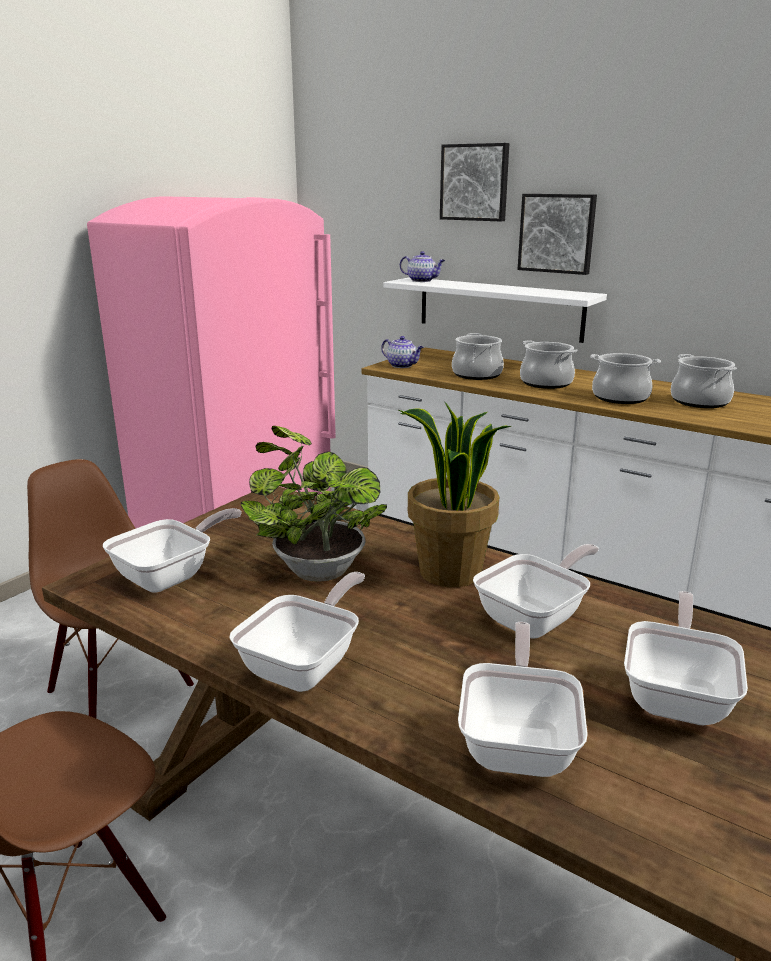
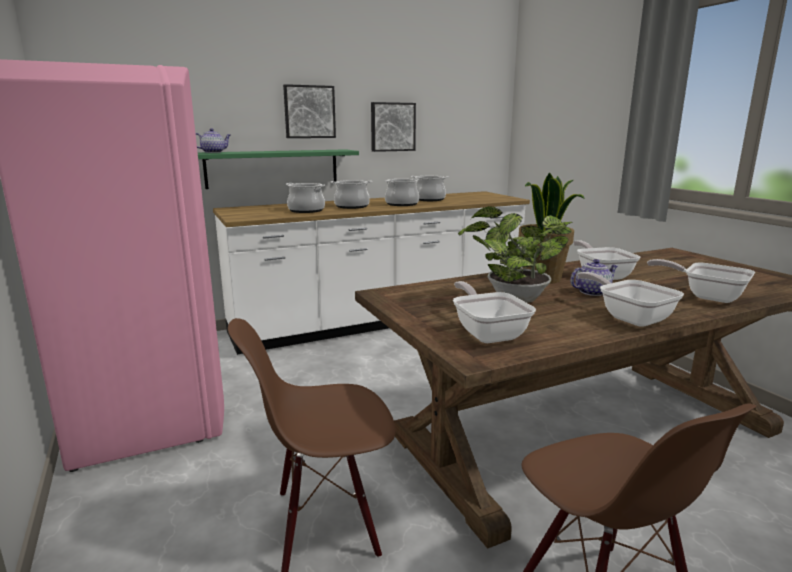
camera: 60 degrees left, 5 degrees down
teapot [381,336,423,368] -> teapot moved to [570,259,618,296]
white shelf [383,277,607,343] -> green shelf [198,149,359,189]
picture [440,143,509,221] -> picture moved to [371,102,416,152]
frying pan [624,591,748,725] -> none

